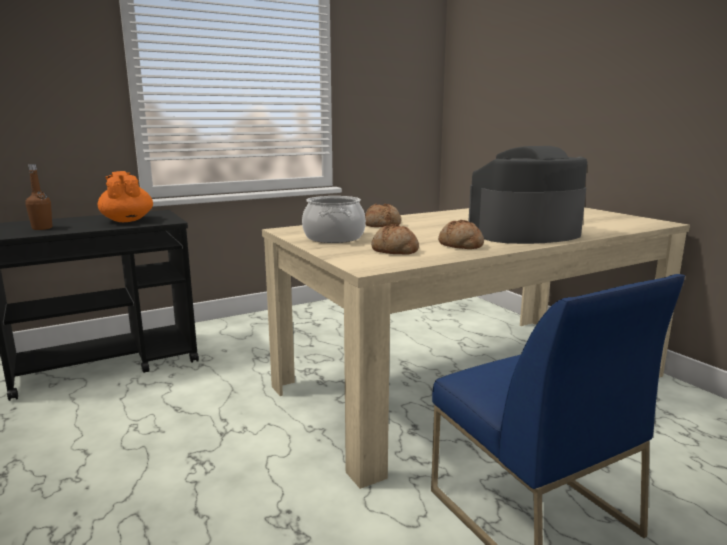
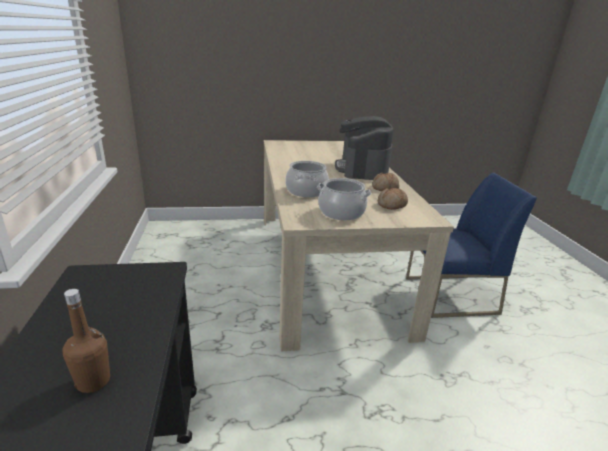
camera: 70 degrees left, 10 degrees up
orange teapot [98,171,153,222] -> none
bread [365,204,401,227] -> cooking pot [286,161,329,197]

